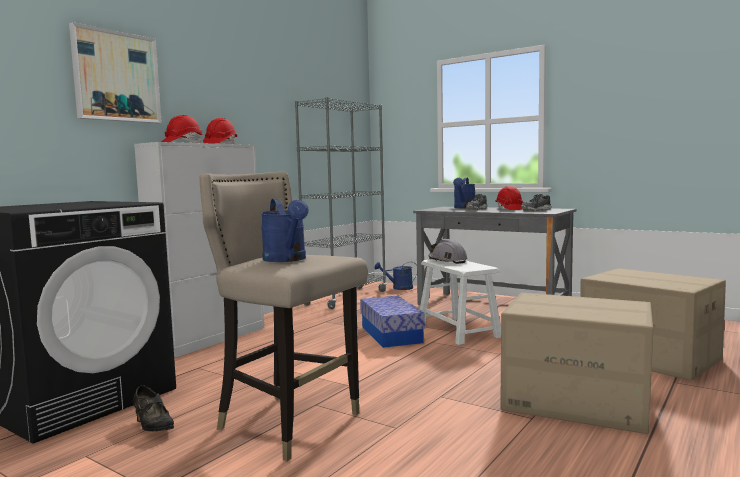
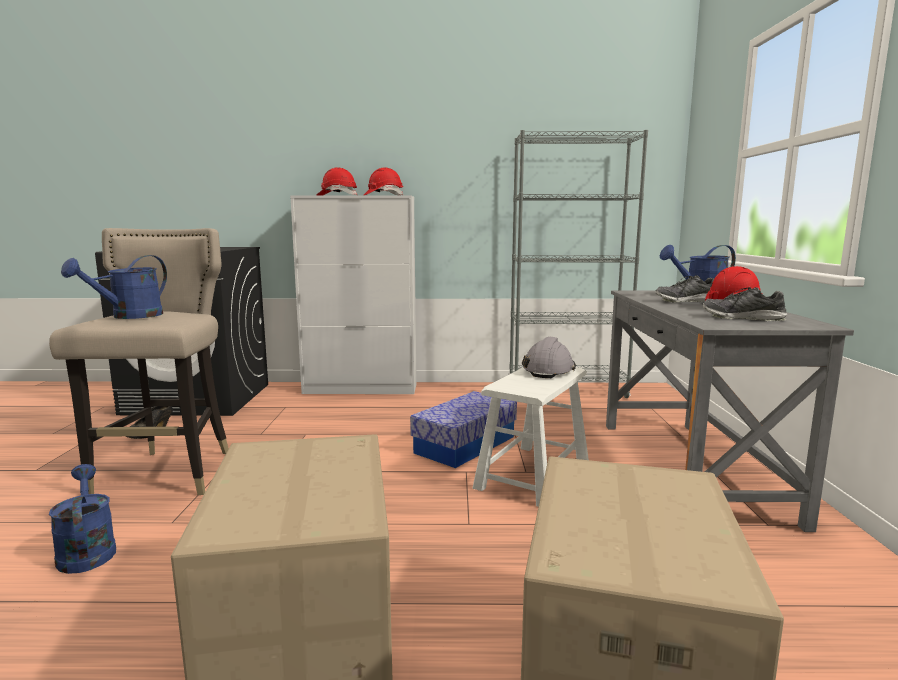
camera: 55 degrees right, 5 degrees up
picture [69,22,162,123] -> none
blue watering can [374,262,417,290] -> blue watering can moved to [49,464,116,574]

